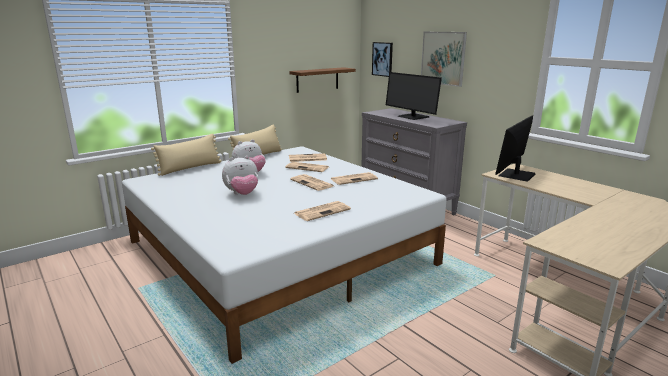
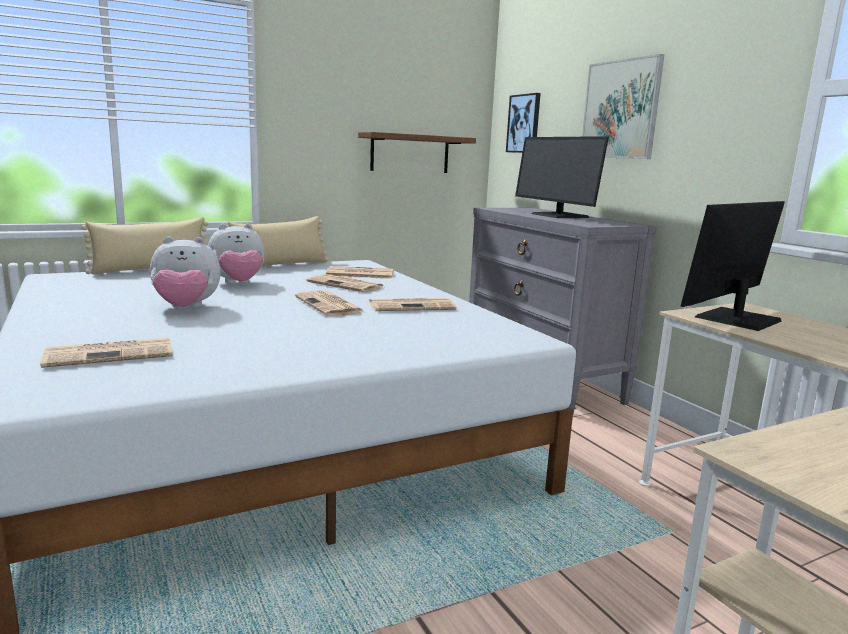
camera: 10 degrees right, 5 degrees down
newspaper [294,201,351,221] -> newspaper moved to [40,338,173,368]

